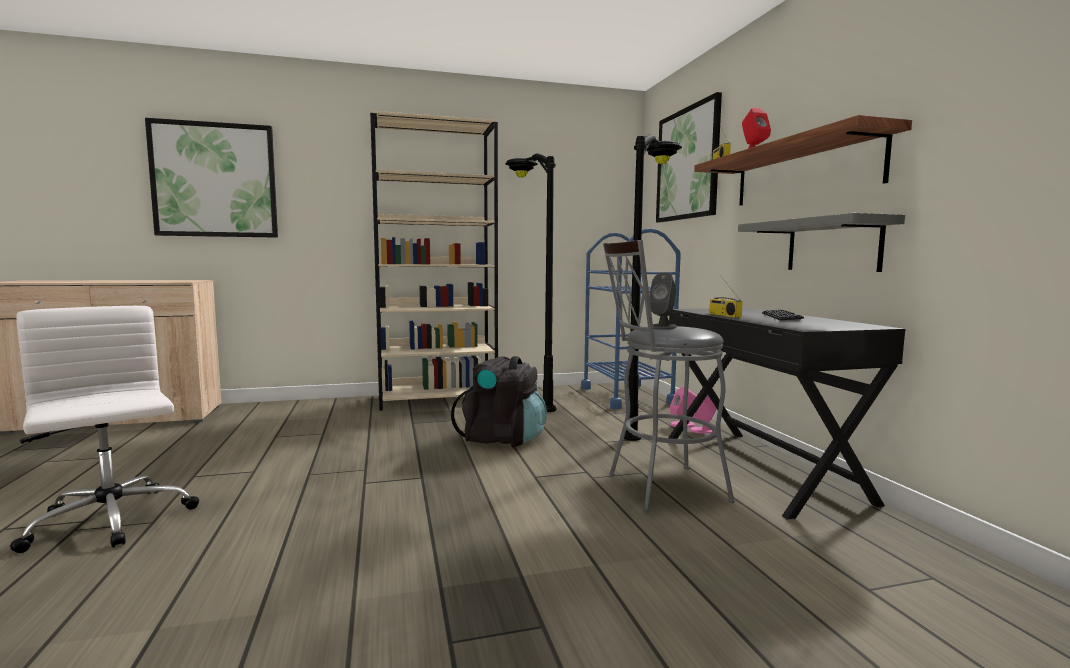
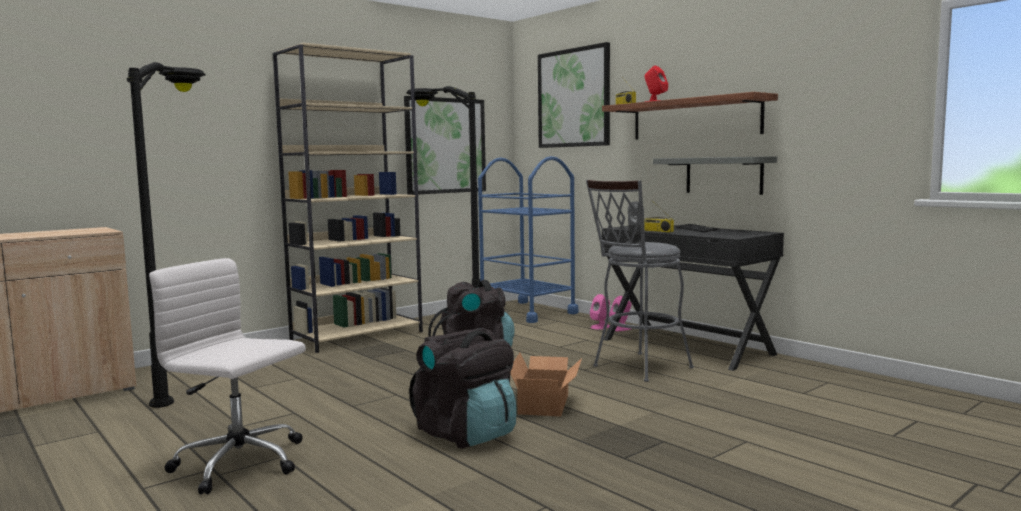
camera: 25 degrees left, 0 degrees up
picture [145,118,278,238] -> picture moved to [404,96,486,195]
black floor lamp [624,134,682,441] -> black floor lamp moved to [127,62,206,408]
none -> black backpack [409,328,517,448]
none -> cardboard box [510,353,582,417]

